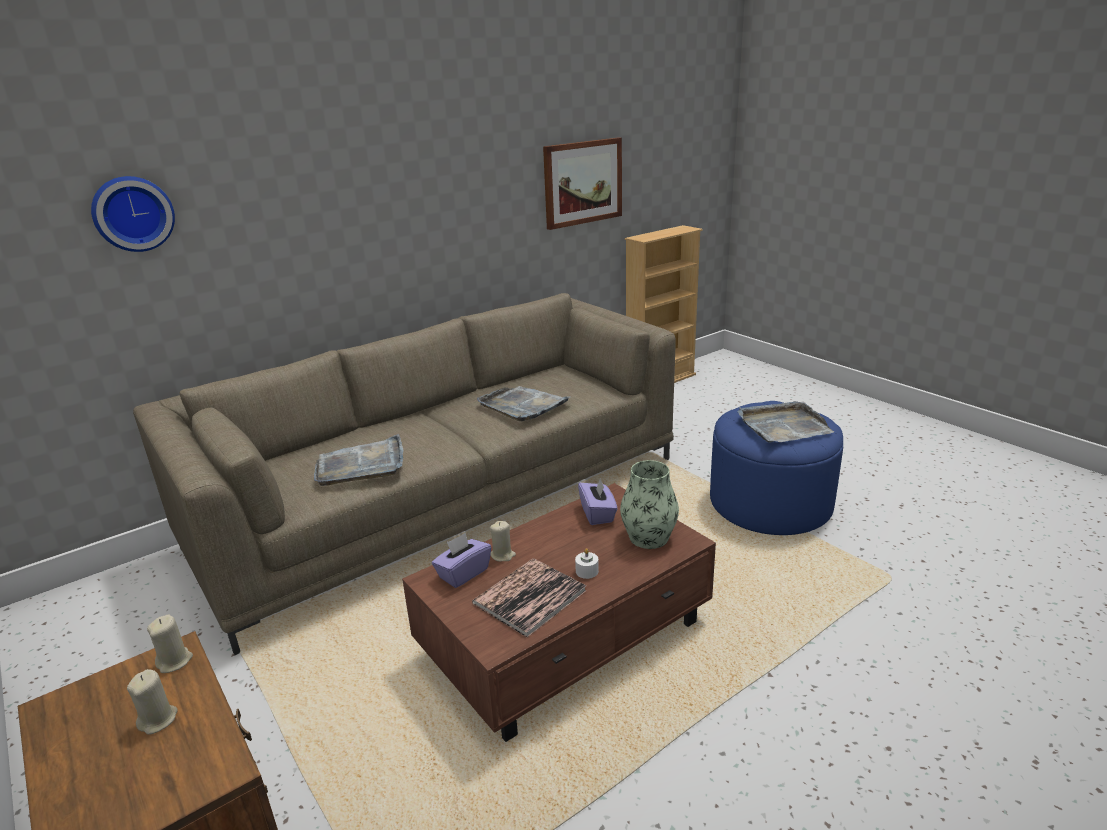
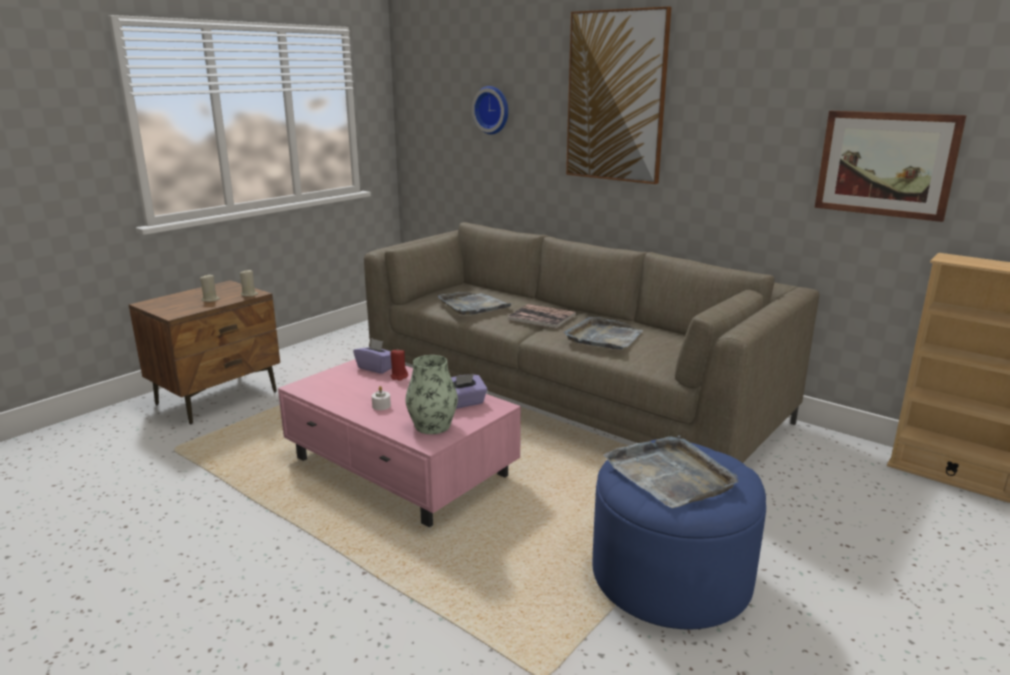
camera: 75 degrees right, 5 degrees down
brown coffee table [402,483,716,742] -> pink coffee table [278,359,521,527]
book [472,558,587,638] -> book moved to [508,304,576,329]
beige candle [490,521,516,562] -> red candle [390,350,408,381]
none -> picture [566,7,672,184]

